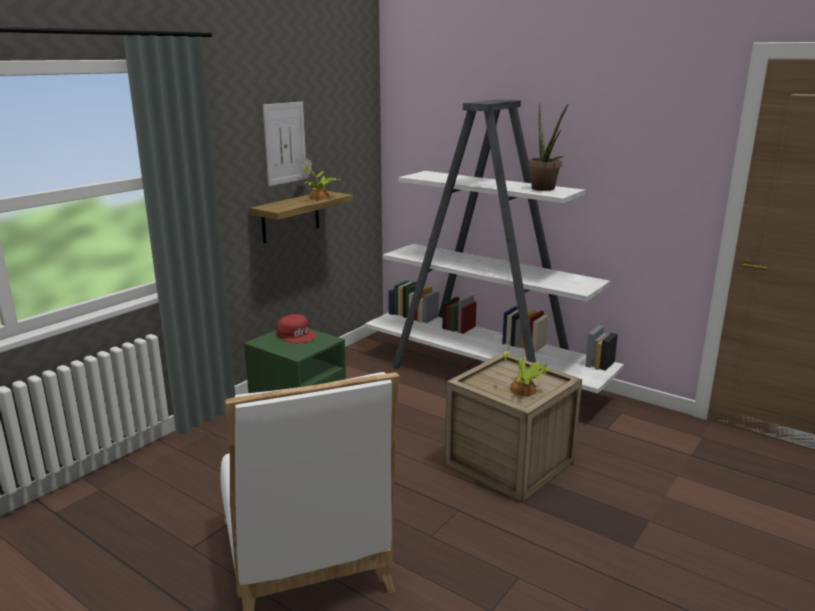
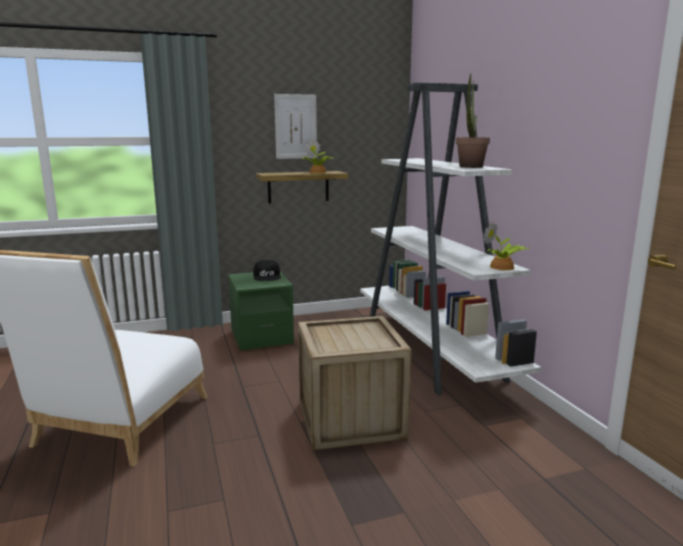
camera: 35 degrees right, 5 degrees down
red cap [277,314,317,343] -> black cap [253,260,281,281]
potted plant [503,346,551,396] -> potted plant moved to [483,222,530,270]

